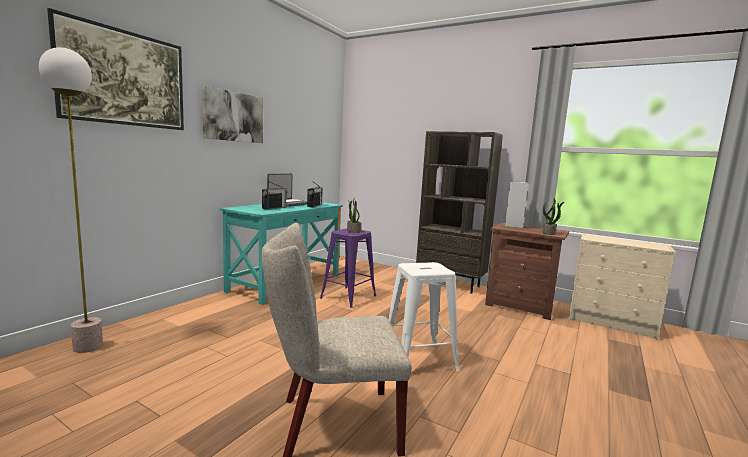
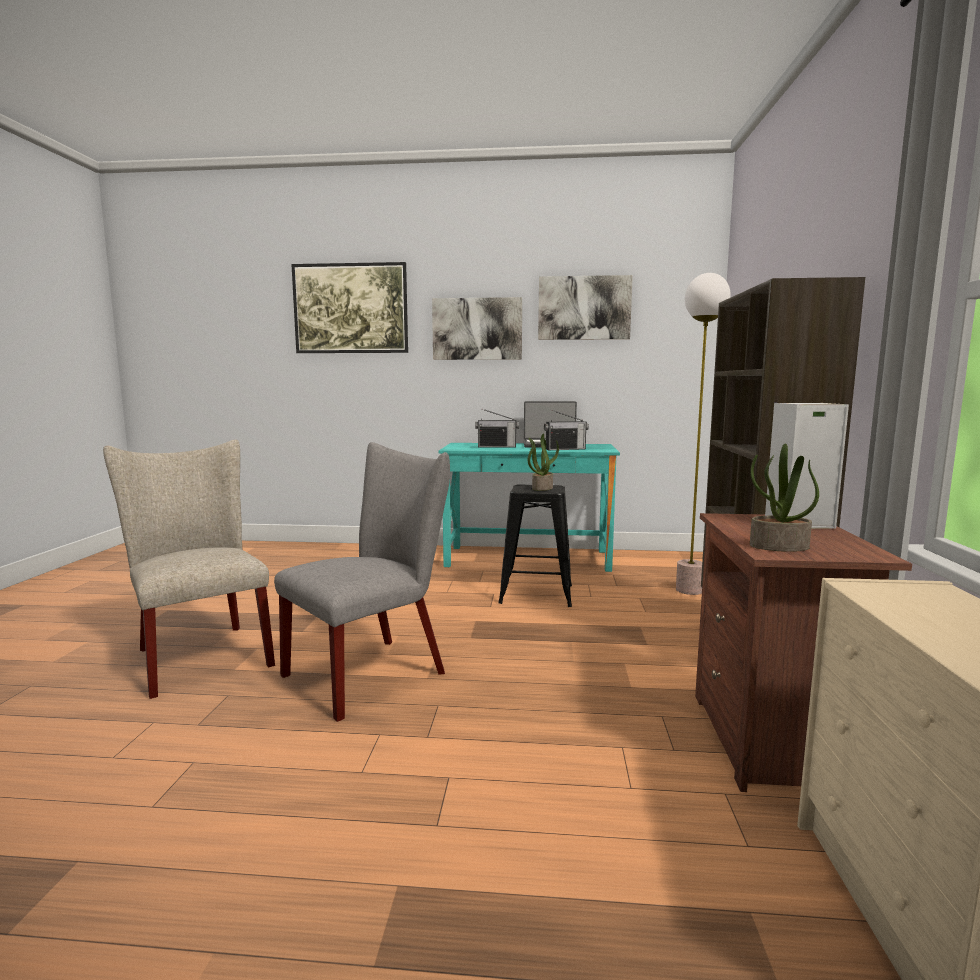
camera: 65 degrees right, 0 degrees up
floor lamp [39,47,103,353] -> floor lamp moved to [676,273,731,595]
purple stool [320,228,376,308] -> black stool [498,484,572,607]
white stool [389,262,460,371] -> grey chair [274,442,450,722]
none -> picture [538,275,633,340]

